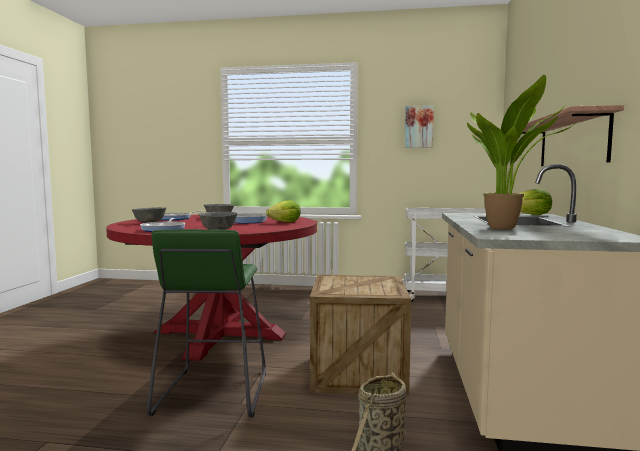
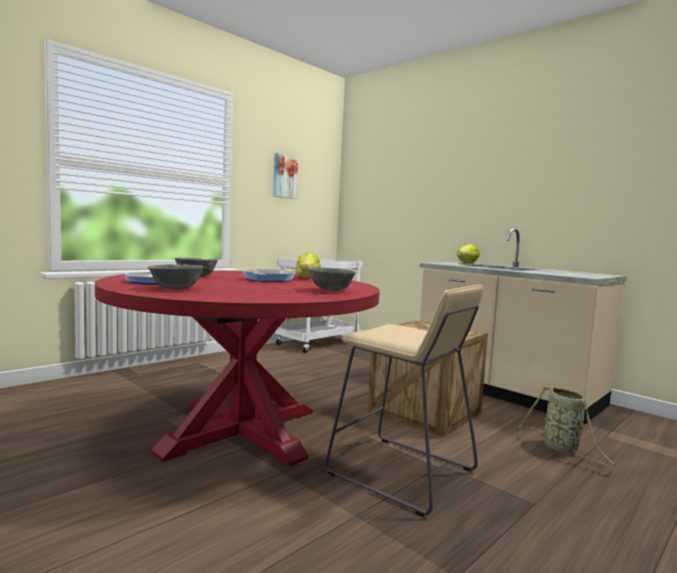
camera: 55 degrees left, 0 degrees up
frying pan [140,218,185,232] -> none
green stool [147,229,266,417] -> beige stool [325,285,484,517]
potted plant [467,75,573,229] -> none
shelf [522,105,624,166] -> none

